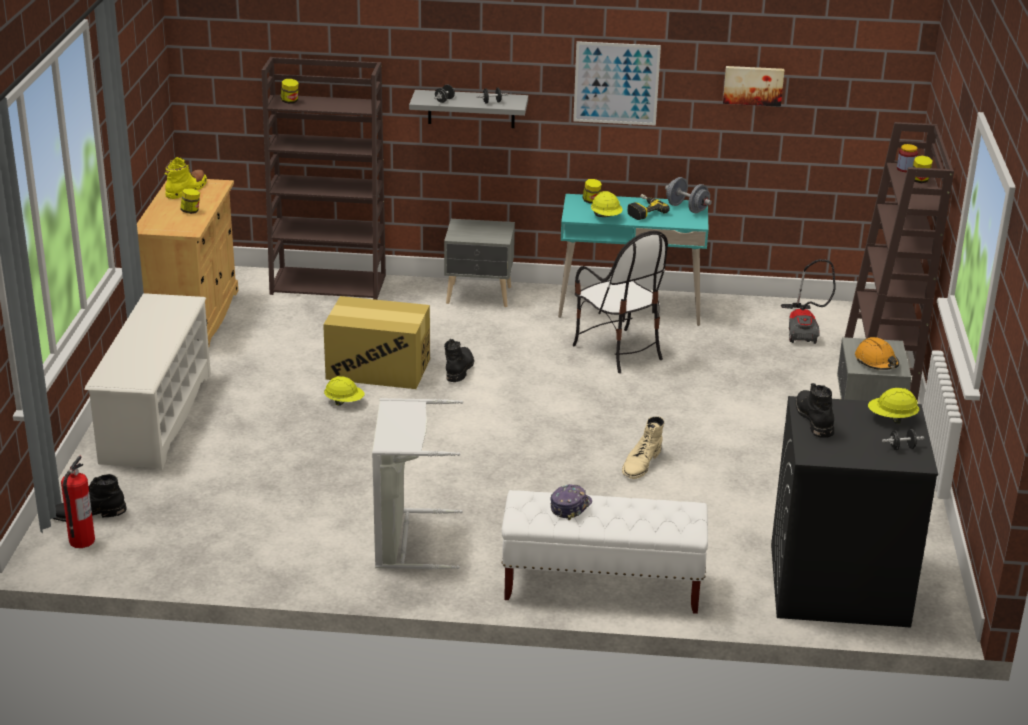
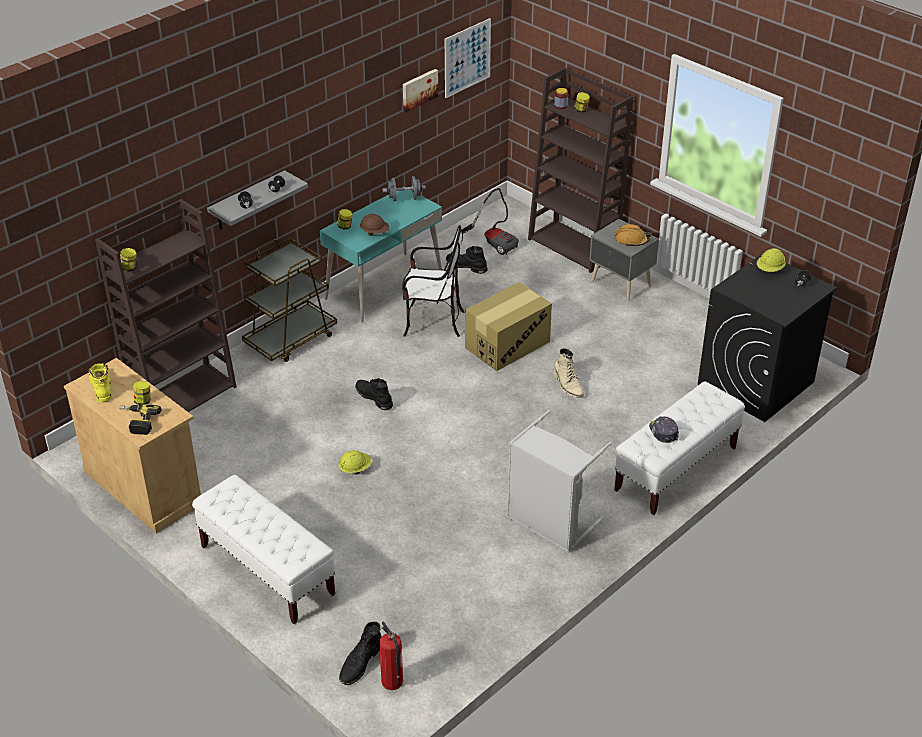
camera: 50 degrees left, 10 degrees up
white shoe rack [85,293,211,470] -> white bench [192,475,335,624]
cardboard box [323,296,430,389] -> cardboard box moved to [465,282,552,371]
grey nightstand [444,219,515,307] -> brown cart [242,238,337,362]
picture [573,41,661,126] -> picture moved to [445,18,491,98]
yellow hard hat [591,191,623,217] -> brown hard hat [360,214,390,236]
power drill [627,194,670,220] -> power drill moved to [119,404,161,435]
black boot [796,383,834,438] -> black boot moved to [446,246,488,274]

